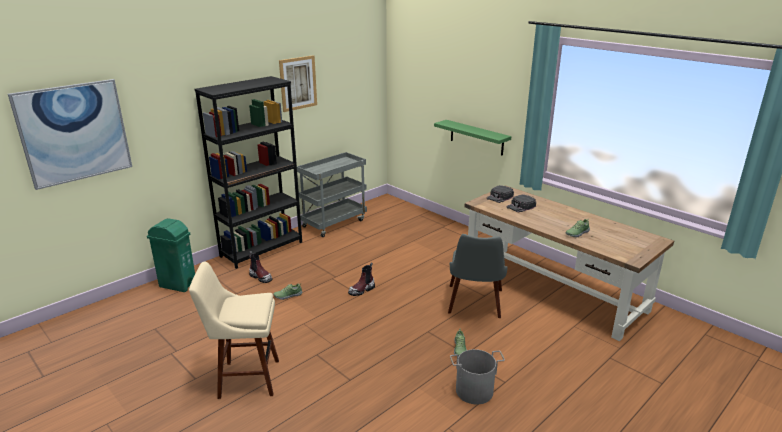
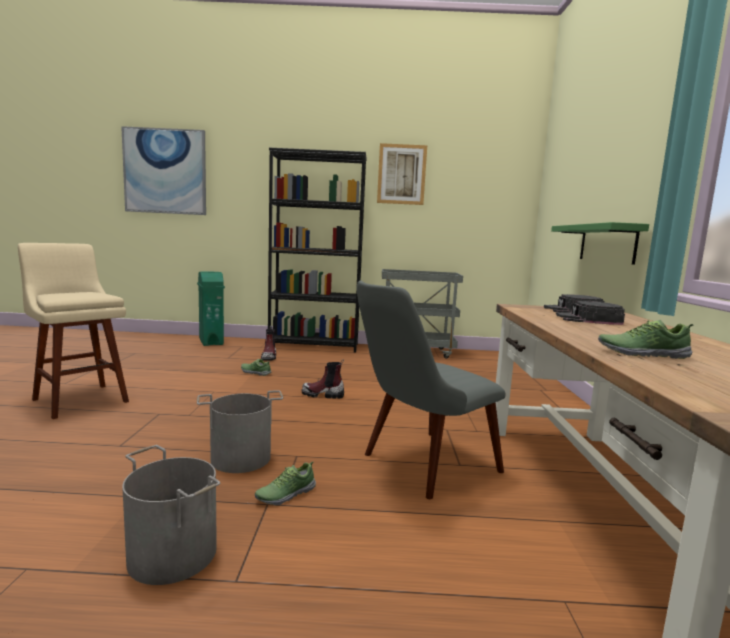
camera: 45 degrees right, 15 degrees down
none -> grey bucket [197,390,283,473]

